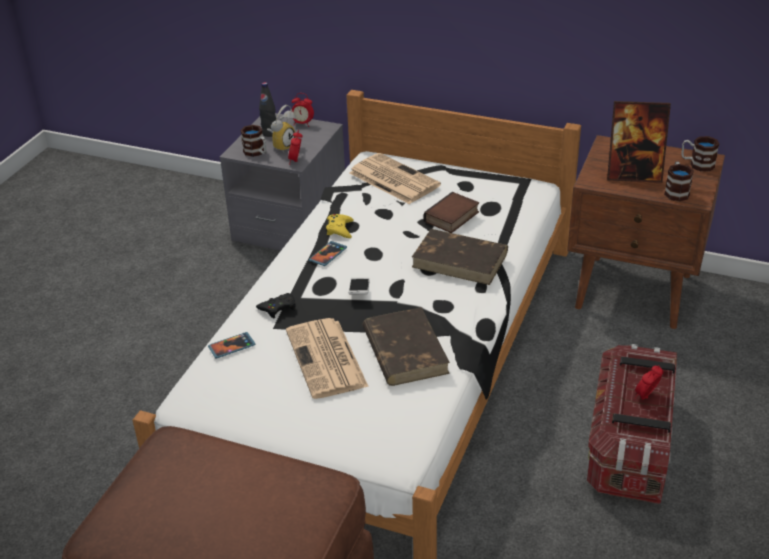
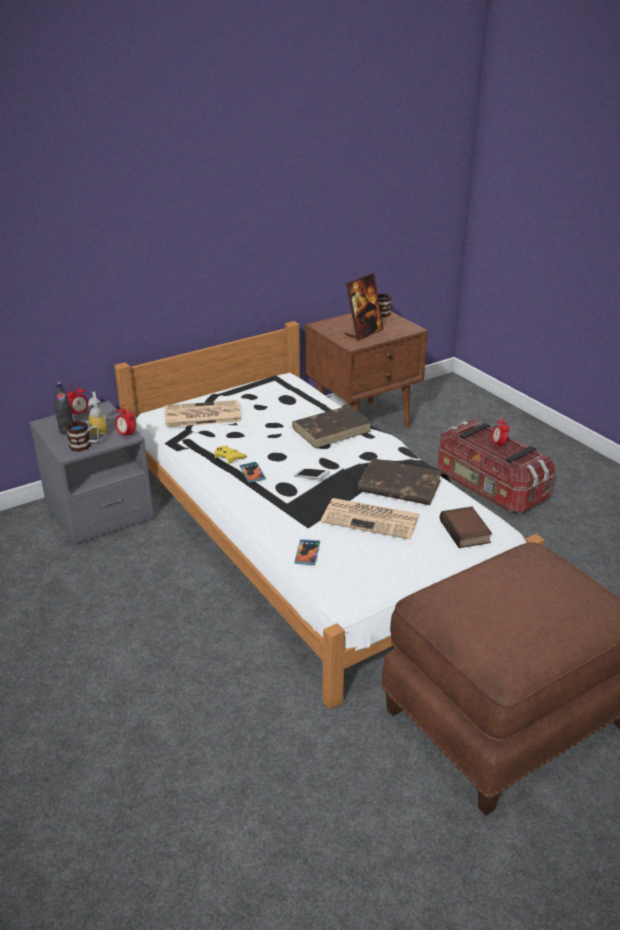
camera: 55 degrees left, 5 degrees down
black game controller [256,293,295,319] -> none
book [423,192,479,233] -> book moved to [440,506,492,548]
mug [664,162,694,201] -> none

